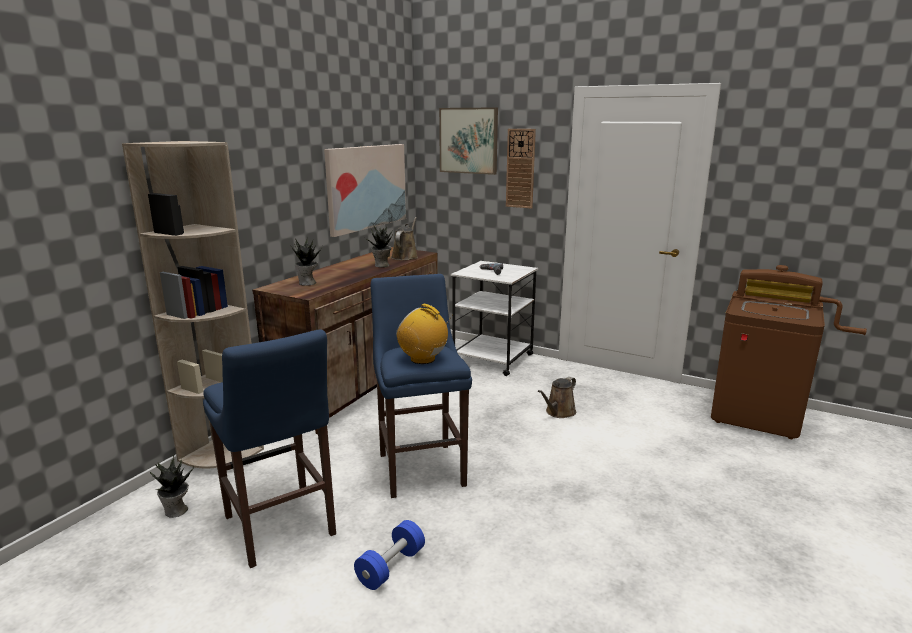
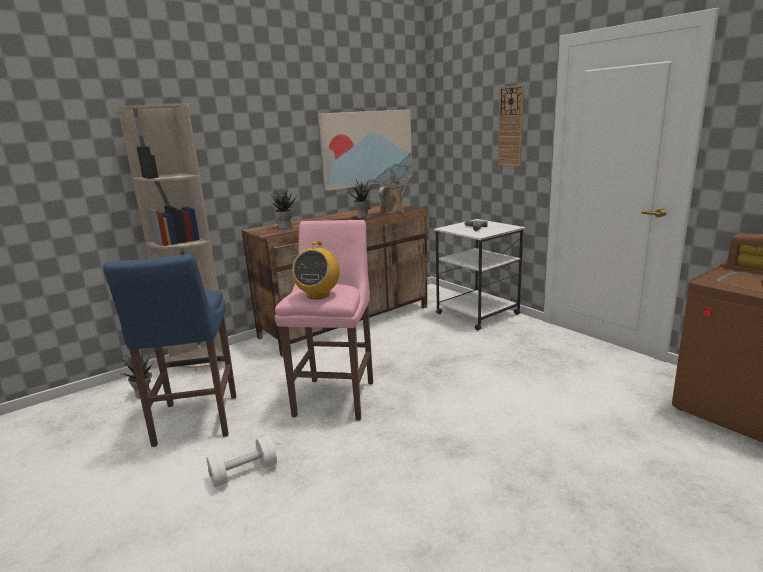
camera: 25 degrees right, 0 degrees up
blue dumbbell [354,520,425,590] -> white dumbbell [207,435,277,487]
blue stool [371,274,472,498] -> pink stool [275,220,373,421]
radio [396,304,453,364] -> radio turned 135 degrees counterclockwise [292,242,340,299]
picture [439,107,498,175] -> none
brown watering can [538,377,576,418] -> none

